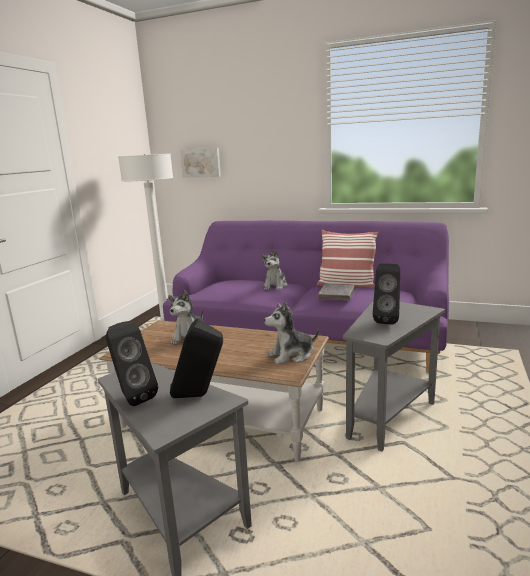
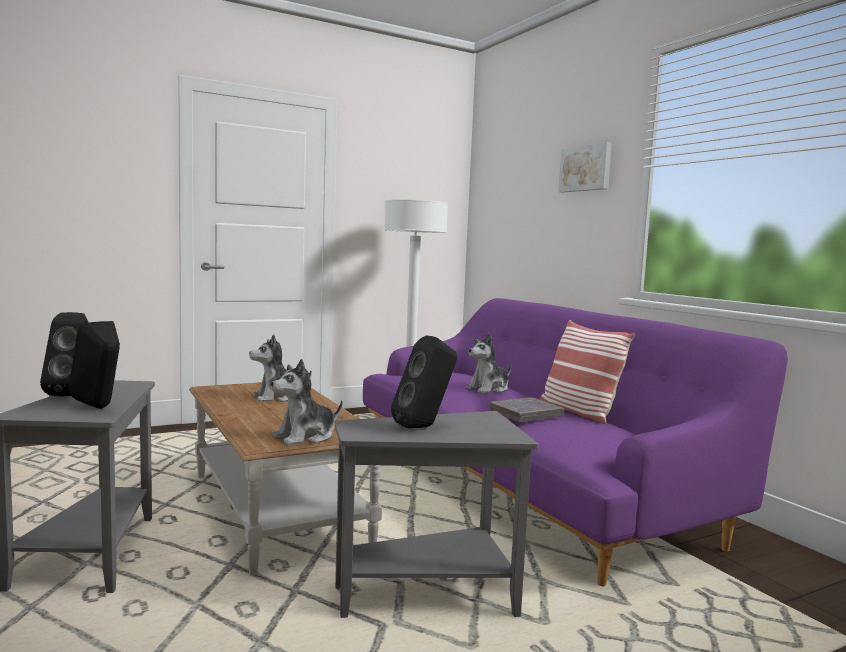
camera: 40 degrees right, 10 degrees down
picture [180,148,221,178] -> picture moved to [558,142,612,192]
plush toy [264,302,319,364] -> plush toy turned 60 degrees counterclockwise [271,359,343,445]

